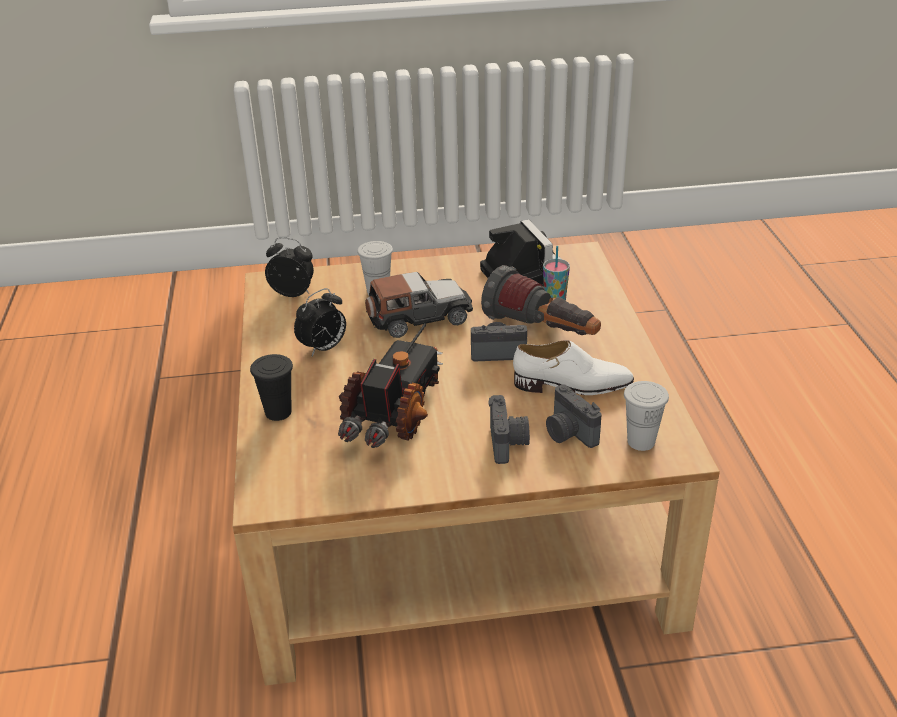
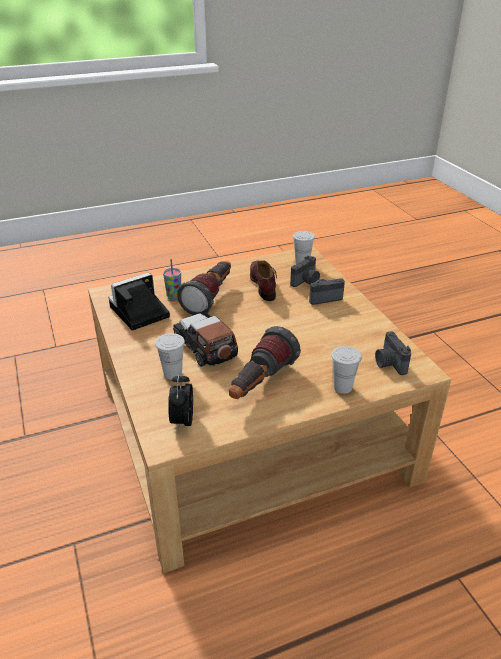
camera: 105 degrees left, 0 degrees up
black cup [250,354,293,421] -> white cup [331,346,362,394]
alarm clock [294,288,346,356] -> flashlight [229,326,301,399]
toy truck [338,323,443,448] -> none
camera [471,322,527,361] -> camera moved to [375,331,411,375]
white shoe [513,340,634,395] -> brown shoe [250,260,277,301]

